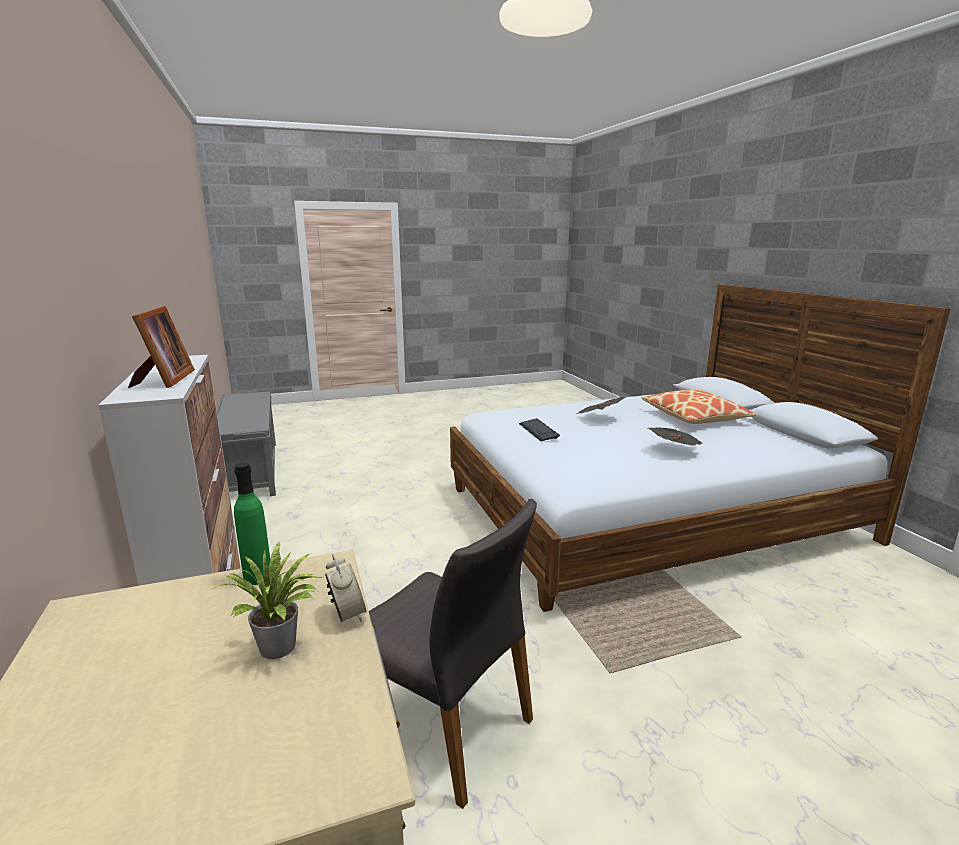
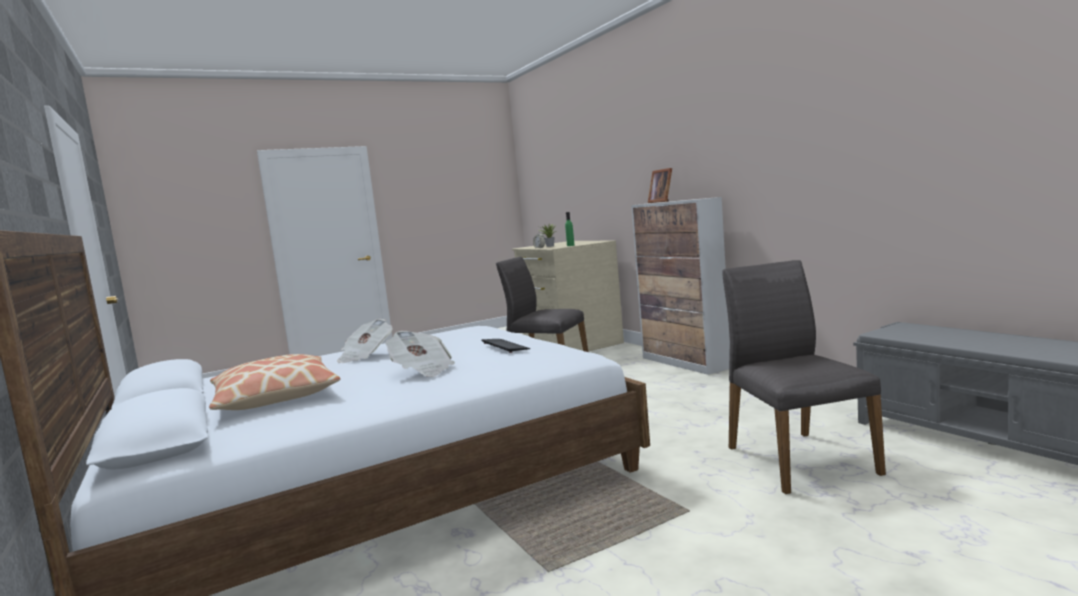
camera: 170 degrees right, 10 degrees down
none -> grey chair [722,260,886,494]

